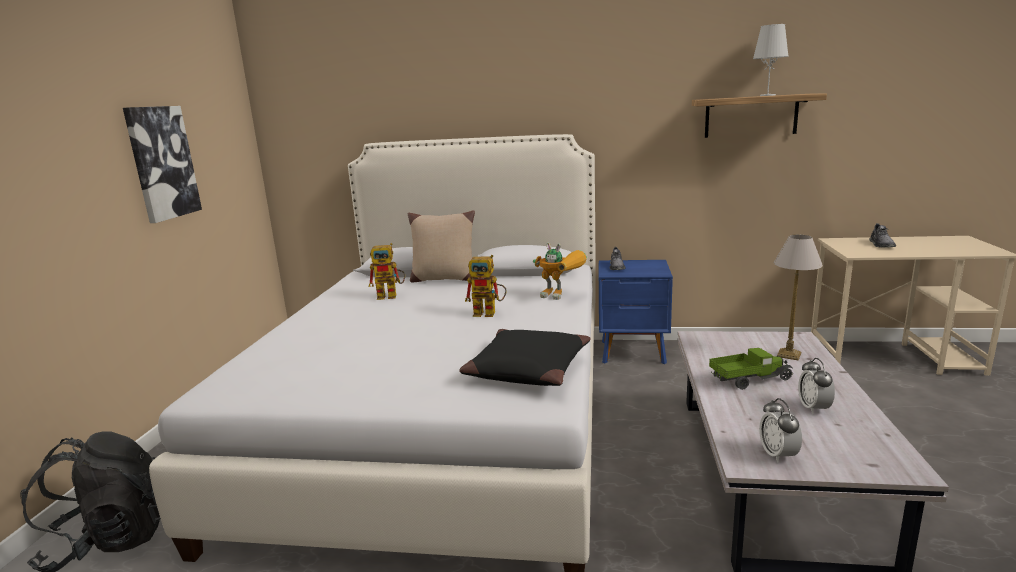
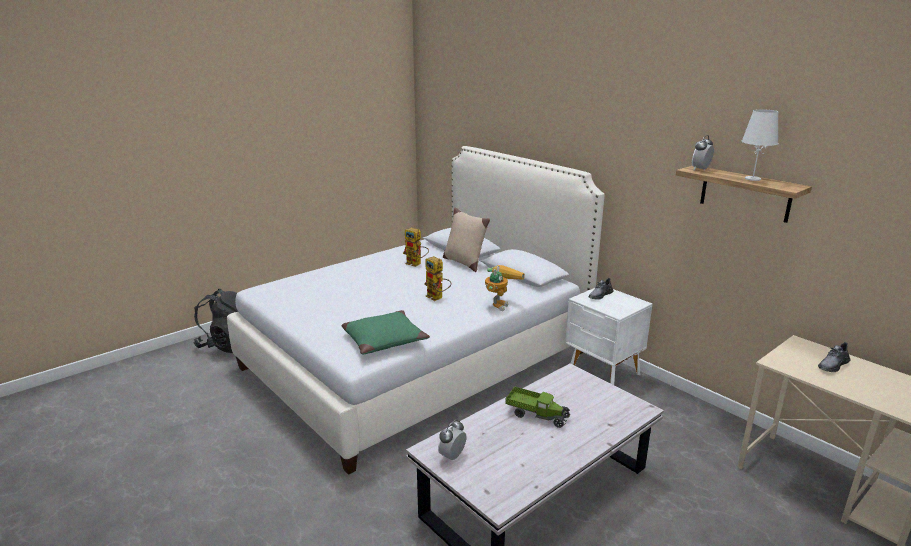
camera: 40 degrees right, 5 degrees up
picture [123,106,202,223] -> none
black pillow [459,329,591,386] -> green pillow [342,310,430,355]
toy robot [533,243,587,300] -> toy robot turned 135 degrees counterclockwise [485,265,525,311]
blue nightstand [599,260,673,364] -> white nightstand [565,288,653,385]
table lamp [774,235,823,361] -> none
alarm clock [798,358,835,414] -> alarm clock moved to [692,135,714,170]

